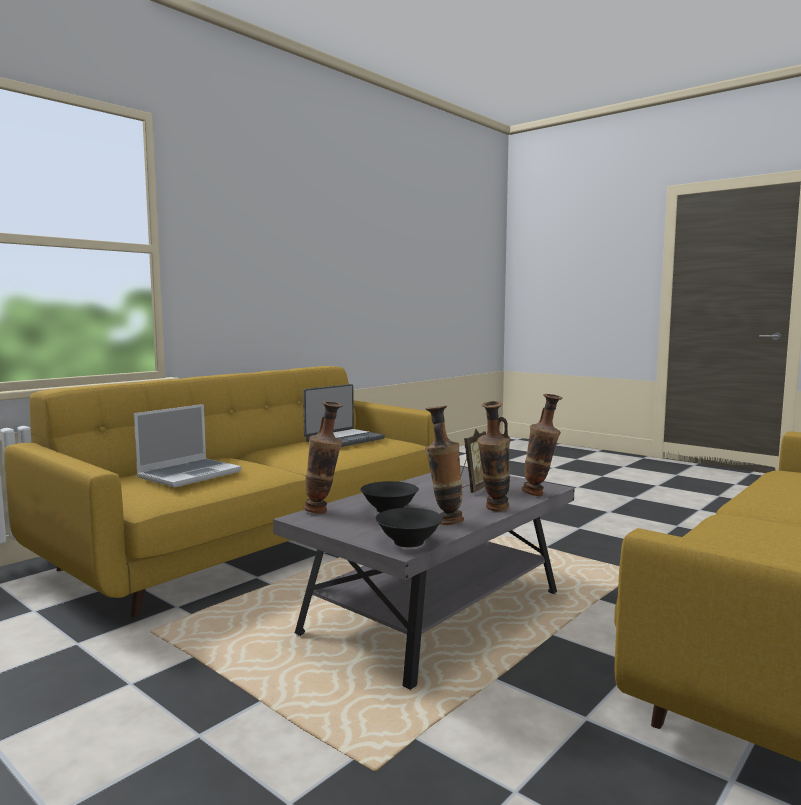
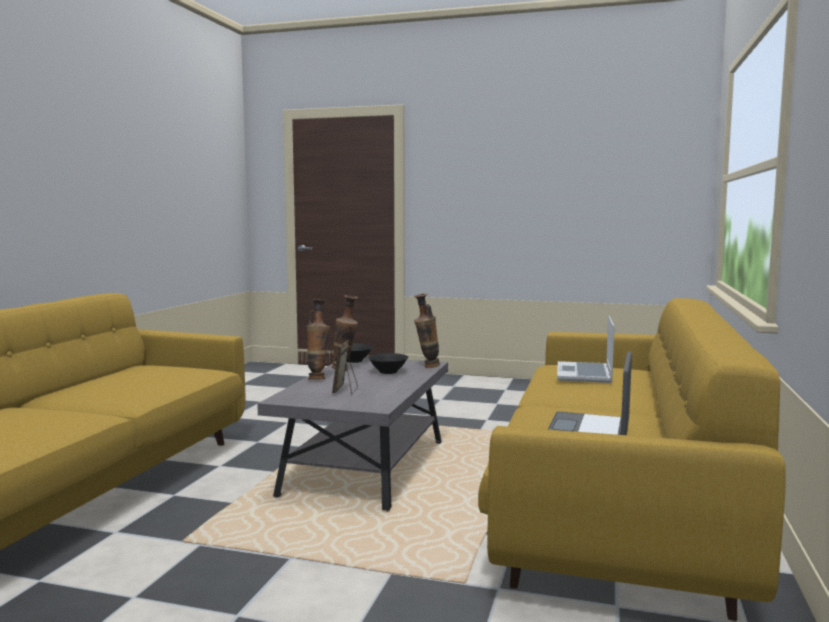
camera: 155 degrees right, 0 degrees up
vase [522,394,562,496] -> none

